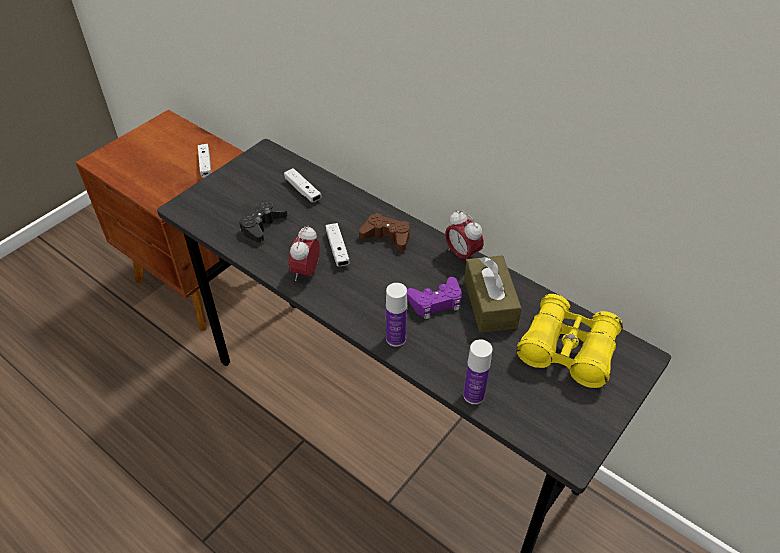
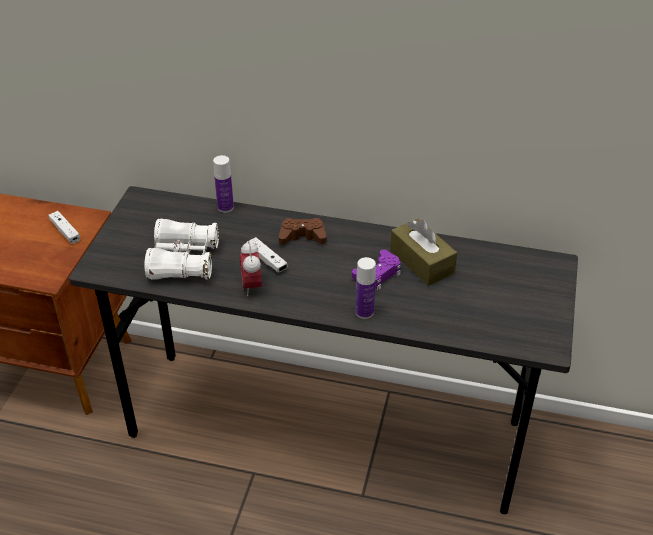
camera: 25 degrees left, 5 degrees down
black game controller [239,200,287,242] -> white binoculars [144,219,219,280]
white game controller [284,168,321,202] -> none
alarm clock [445,210,484,260] -> none
bottle [463,339,492,404] -> bottle moved to [213,155,234,213]
yellow binoculars [516,294,623,388] -> none

